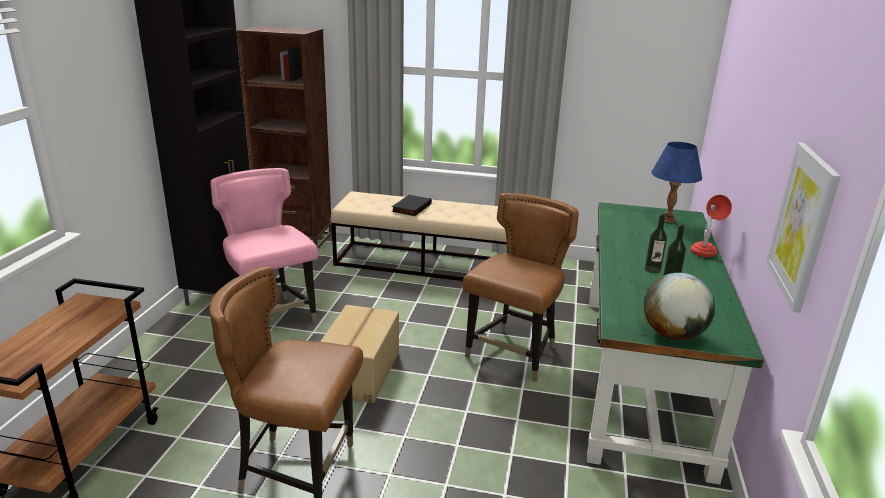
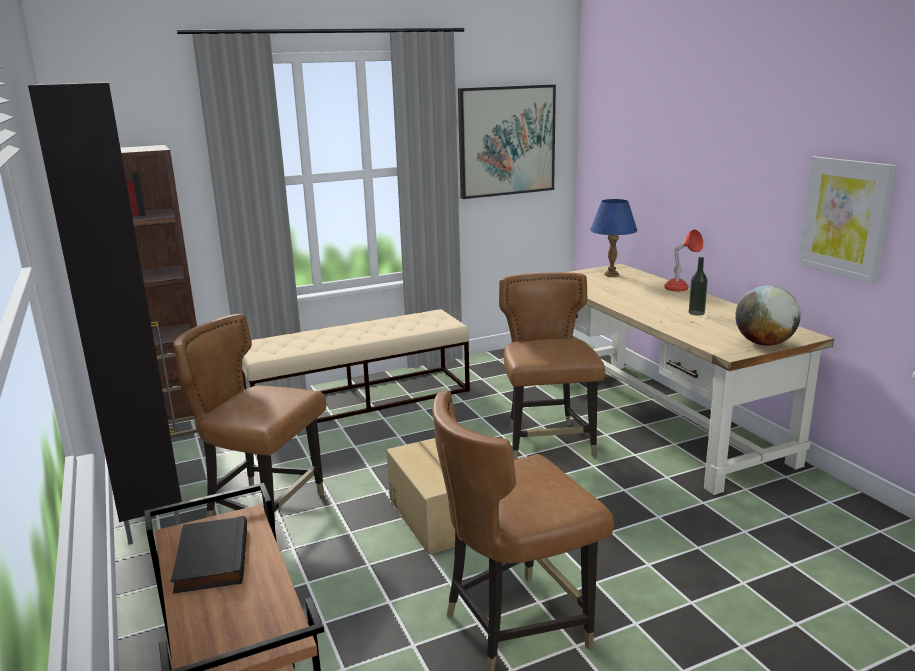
camera: 35 degrees left, 5 degrees down
pink chair [210,168,318,323] -> brown chair [173,314,326,524]
black book [392,195,432,216] -> black book moved to [171,516,247,594]
green desk [587,202,764,485] -> beige desk [564,264,834,495]
bottle [645,214,667,273] -> none
none -> picture [458,85,556,199]

